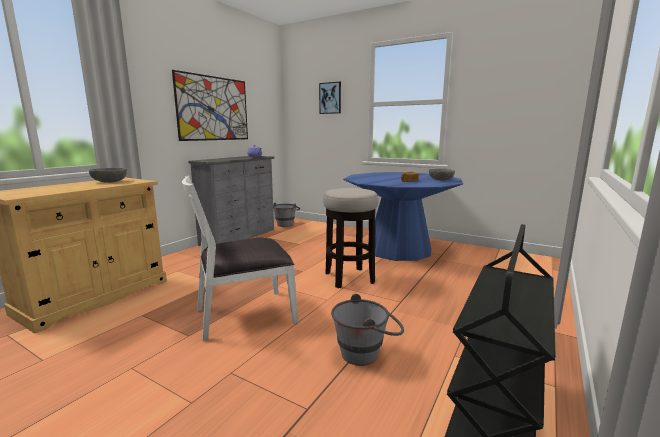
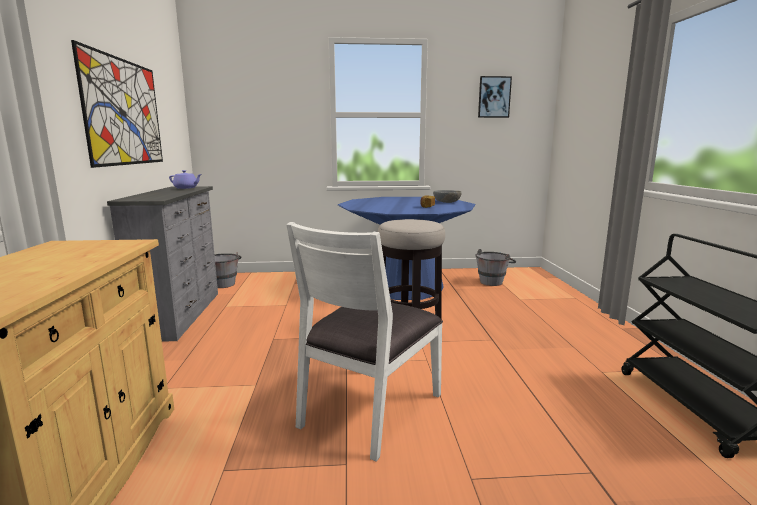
camera: 35 degrees left, 0 degrees up
grey bowl [89,168,127,183] -> none
picture [319,82,341,114] -> picture moved to [478,76,512,118]
grey bucket [331,294,404,366] -> grey bucket moved to [475,249,516,286]

